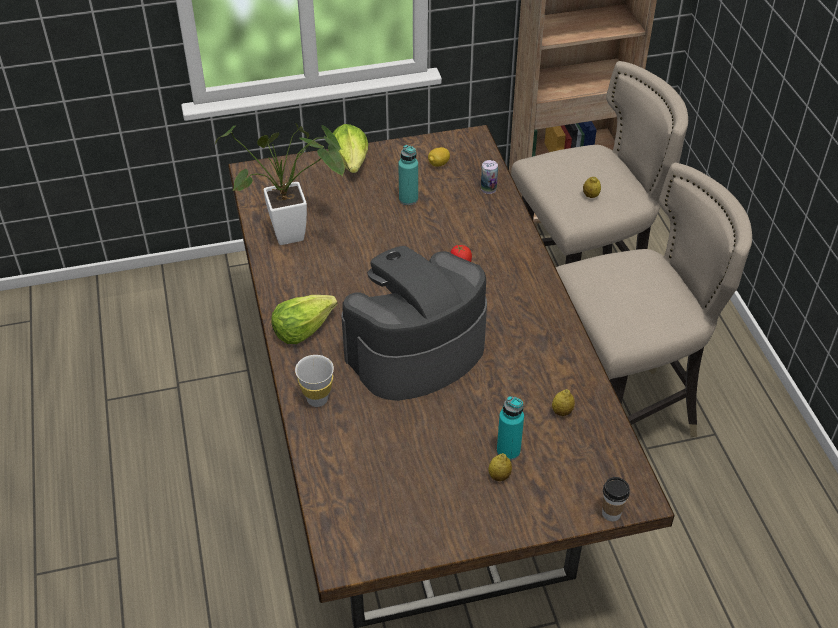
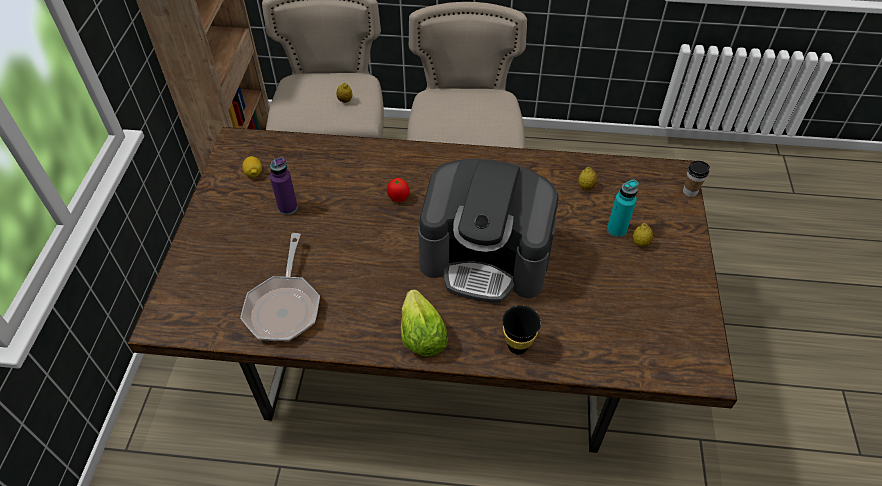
camera: 70 degrees left, 5 degrees up
potted plant [215,123,345,245] -> frying pan [240,233,320,341]
white cup [295,355,334,407] -> black cup [502,305,541,354]
lettuce [333,124,368,173] -> none
coffee machine [342,246,487,401] -> coffee machine turned 60 degrees counterclockwise [418,159,558,303]
turquoise bottle [398,145,418,205] -> purple bottle [270,157,298,215]
can [481,160,498,194] -> none

